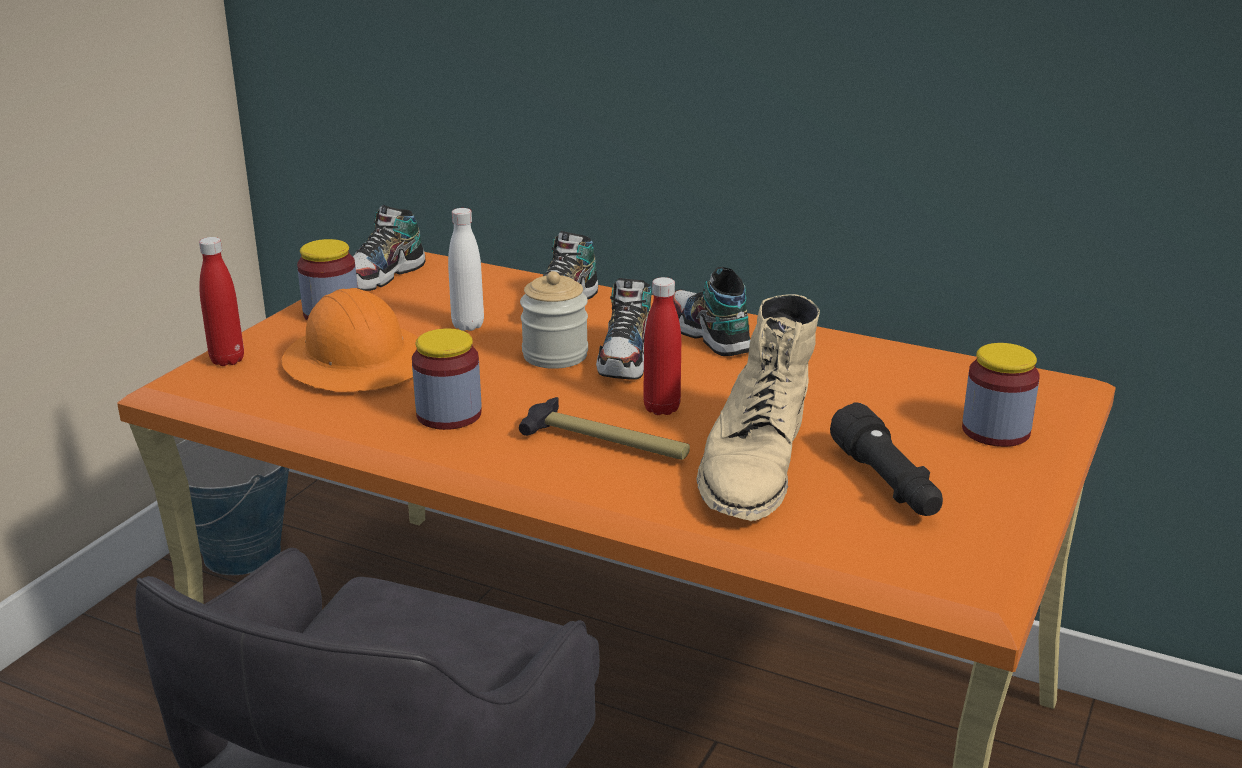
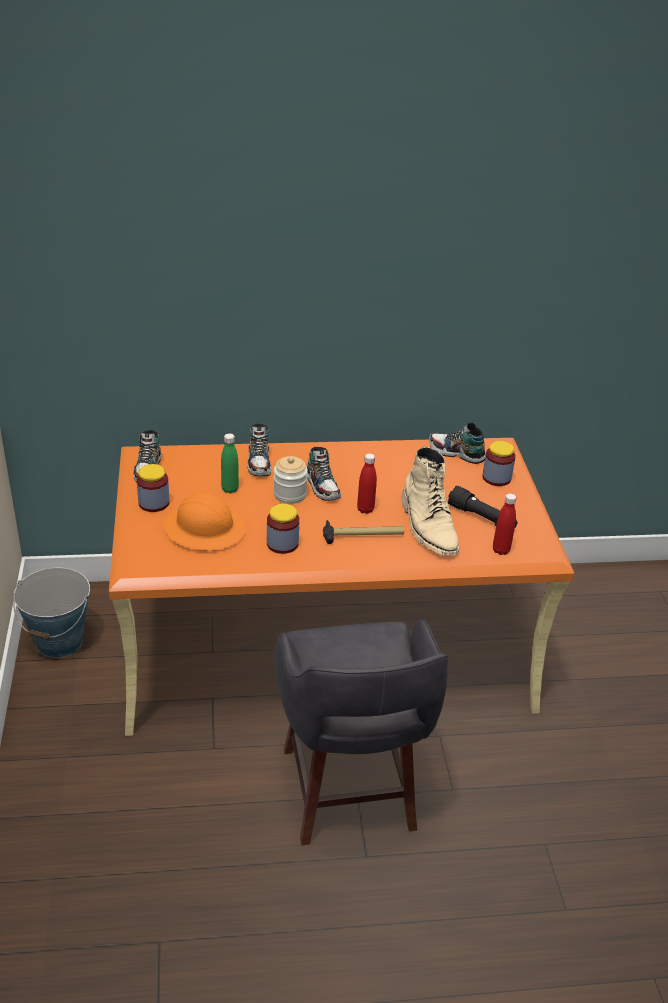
camera: 35 degrees left, 10 degrees up
red bottle [199,237,244,366] -> red bottle moved to [493,493,517,555]
white bottle [448,208,484,331] -> green bottle [221,433,239,493]
shoe [673,267,751,356] -> shoe moved to [429,423,486,464]

